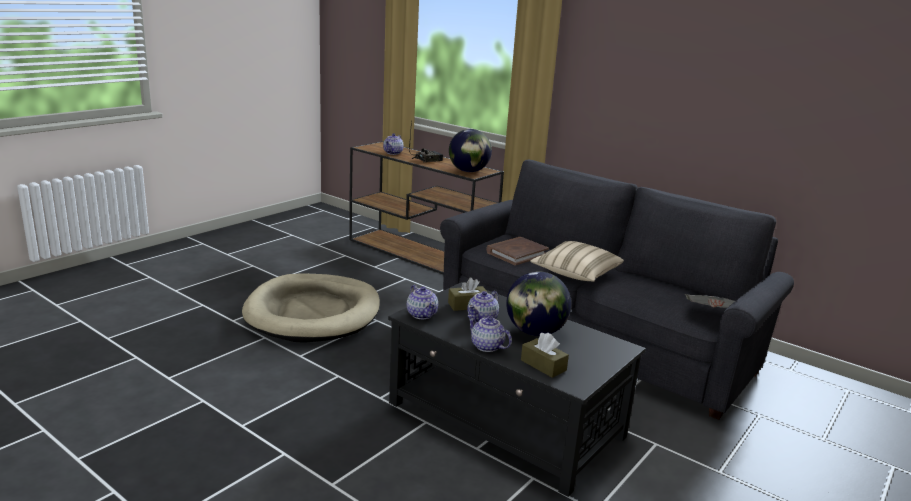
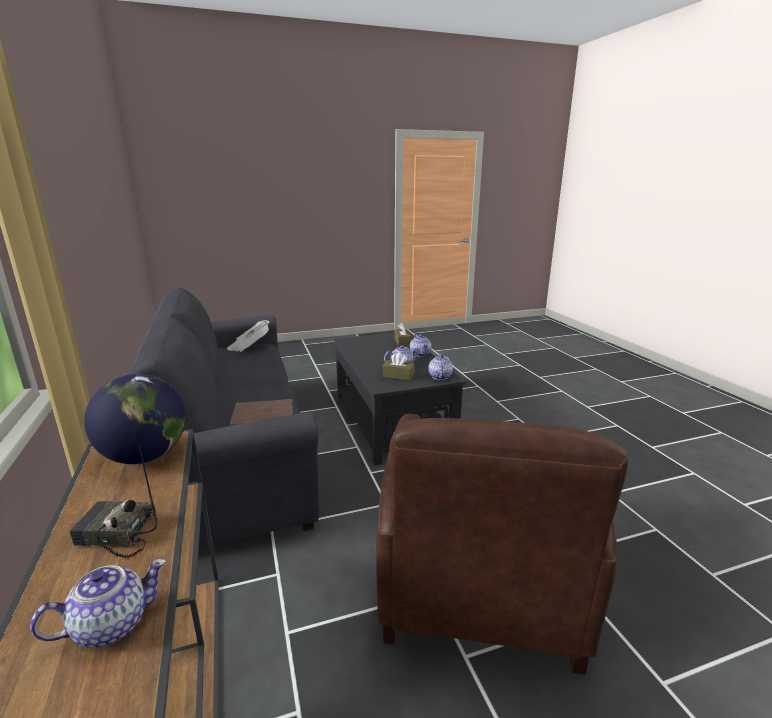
camera: 145 degrees left, 0 degrees up
beige dog bed [242,273,380,343] -> brown armchair [376,414,628,675]
globe [506,271,571,336] -> none
beige pillow [530,241,624,282] -> none

